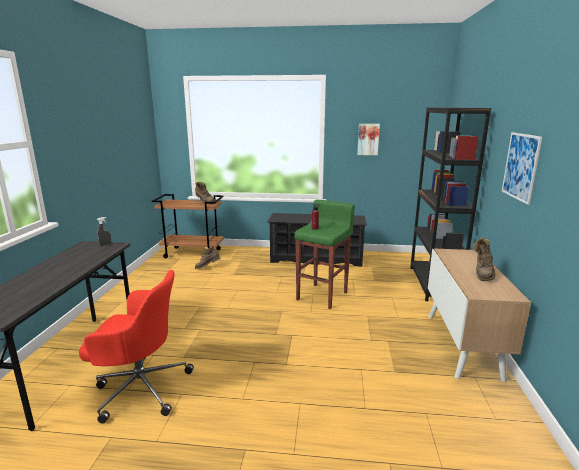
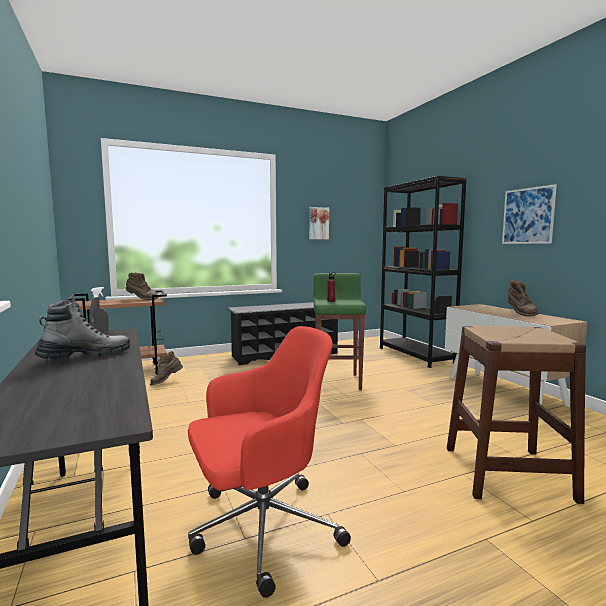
camera: 30 degrees left, 10 degrees down
none -> boot [35,299,130,360]
none -> brown stool [447,326,586,504]

